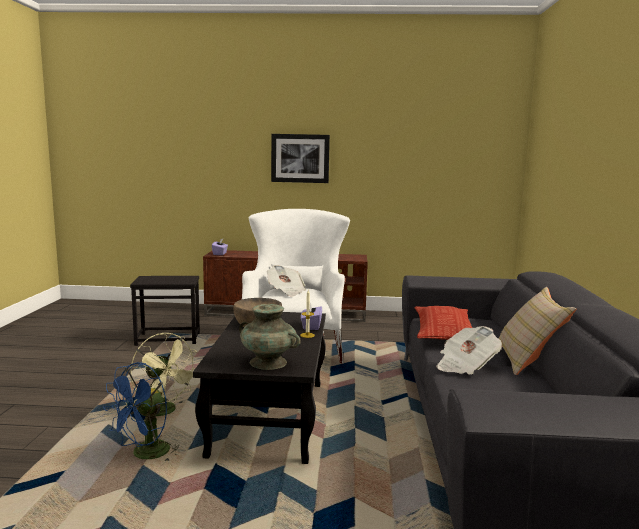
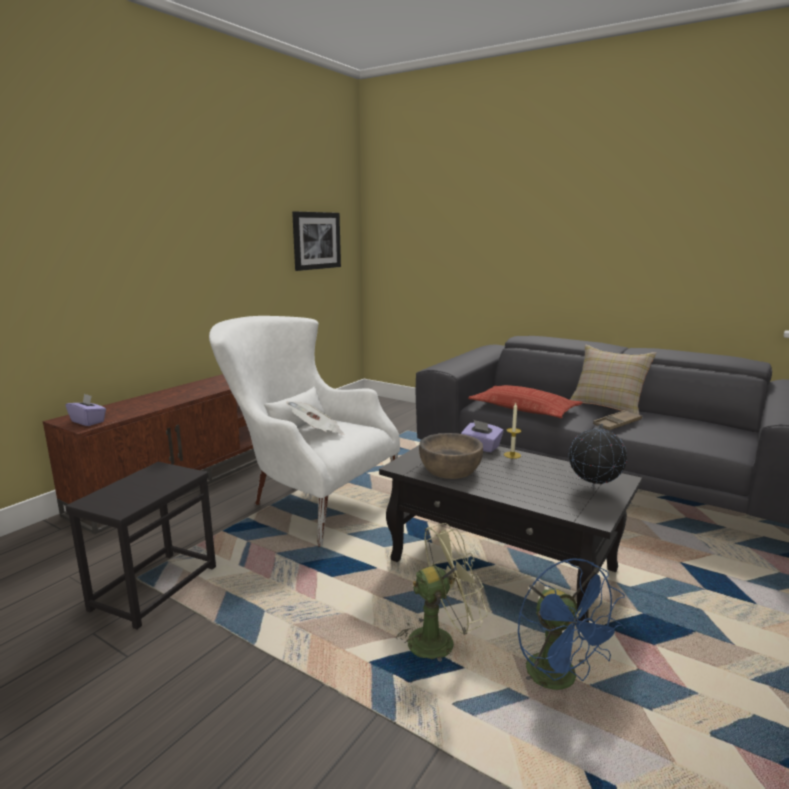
camera: 60 degrees left, 5 degrees up
turquoise vase [239,304,301,370] -> globe [569,423,627,489]
picture [271,134,330,183] -> picture moved to [292,211,341,271]
newspaper [436,326,502,375] -> brown tray [593,410,642,430]

